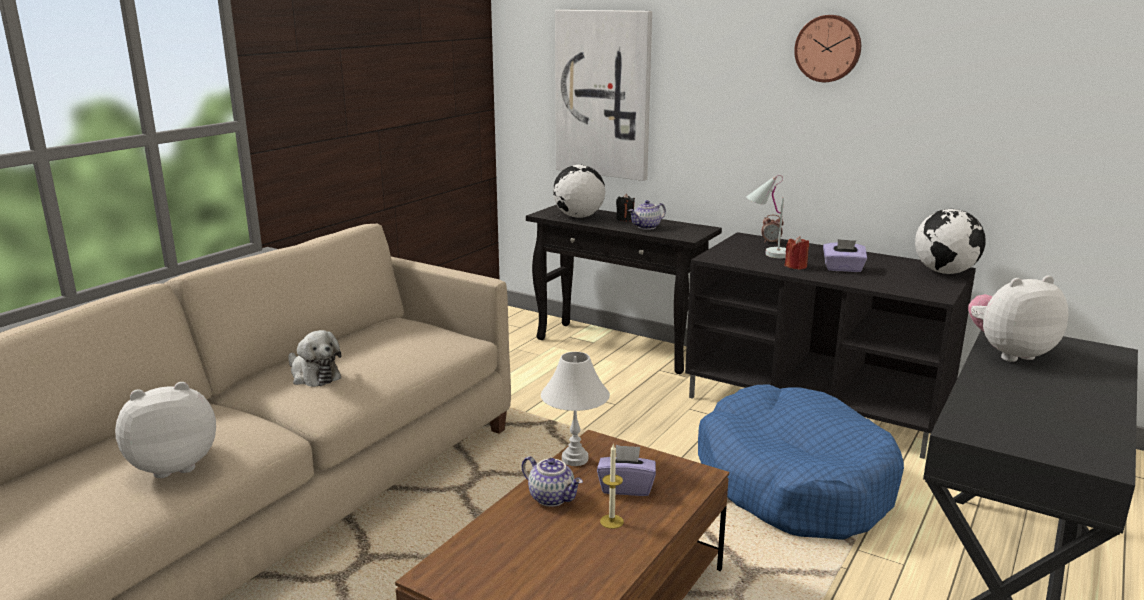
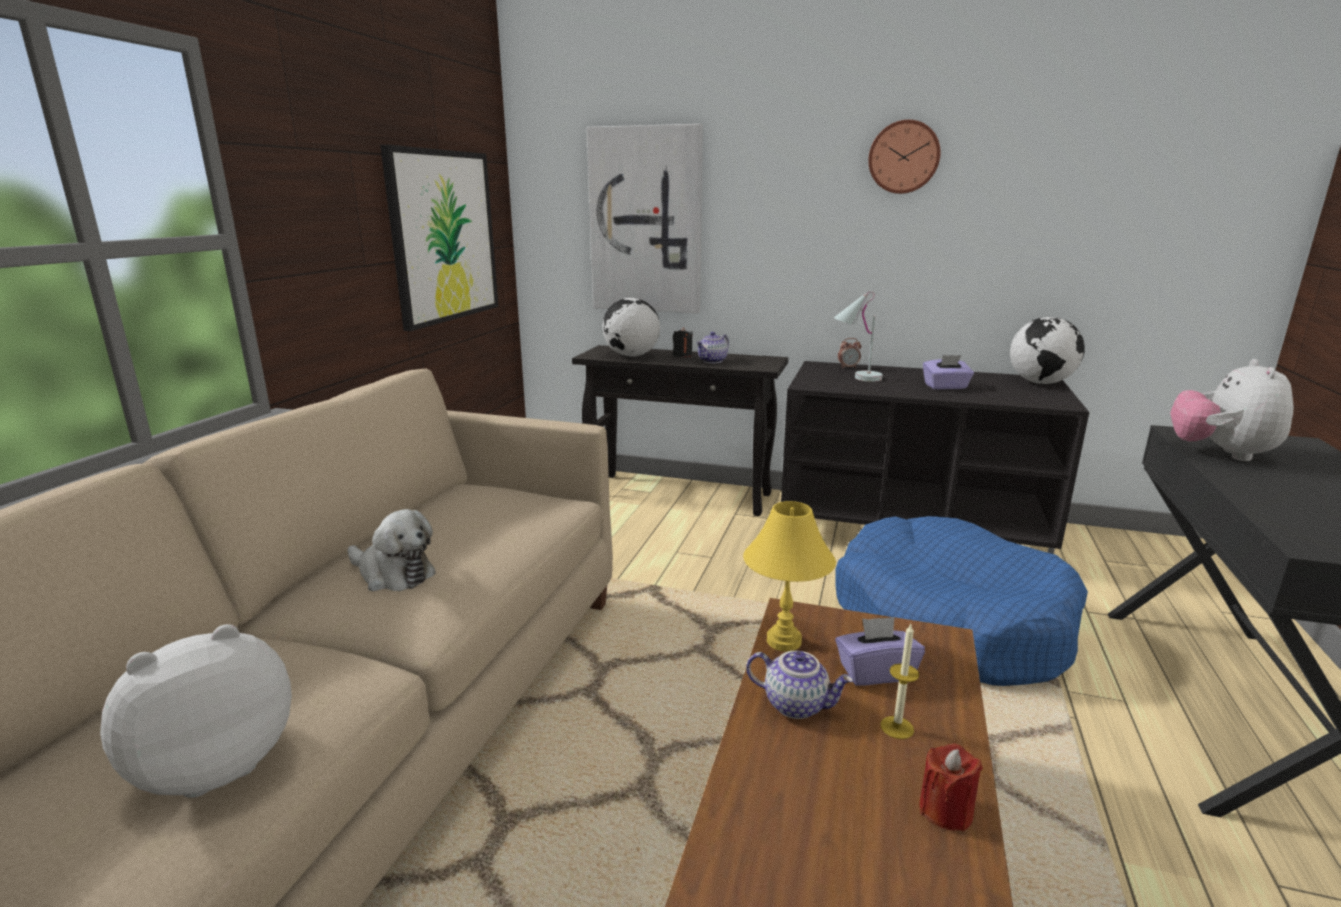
camera: 15 degrees left, 0 degrees up
white table lamp [541,352,610,466] -> yellow table lamp [743,501,836,652]
red candle [785,236,809,270] -> red candle moved to [919,743,983,832]
plush toy [968,275,1068,362] -> plush toy turned 45 degrees counterclockwise [1170,359,1294,461]
none -> picture [380,145,499,331]

